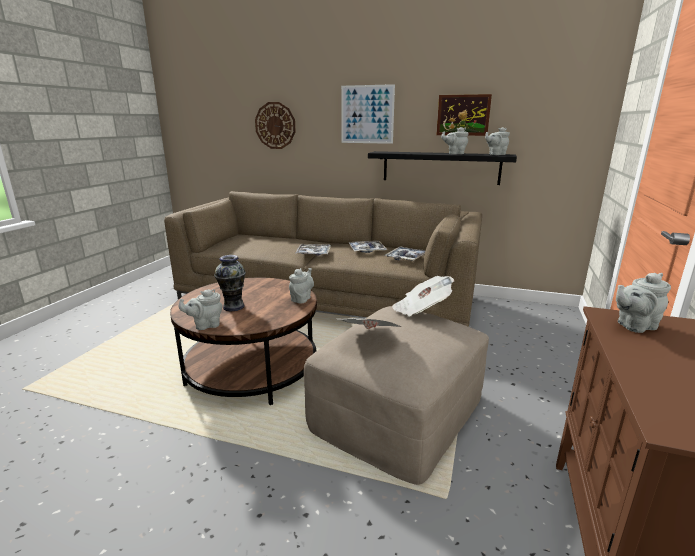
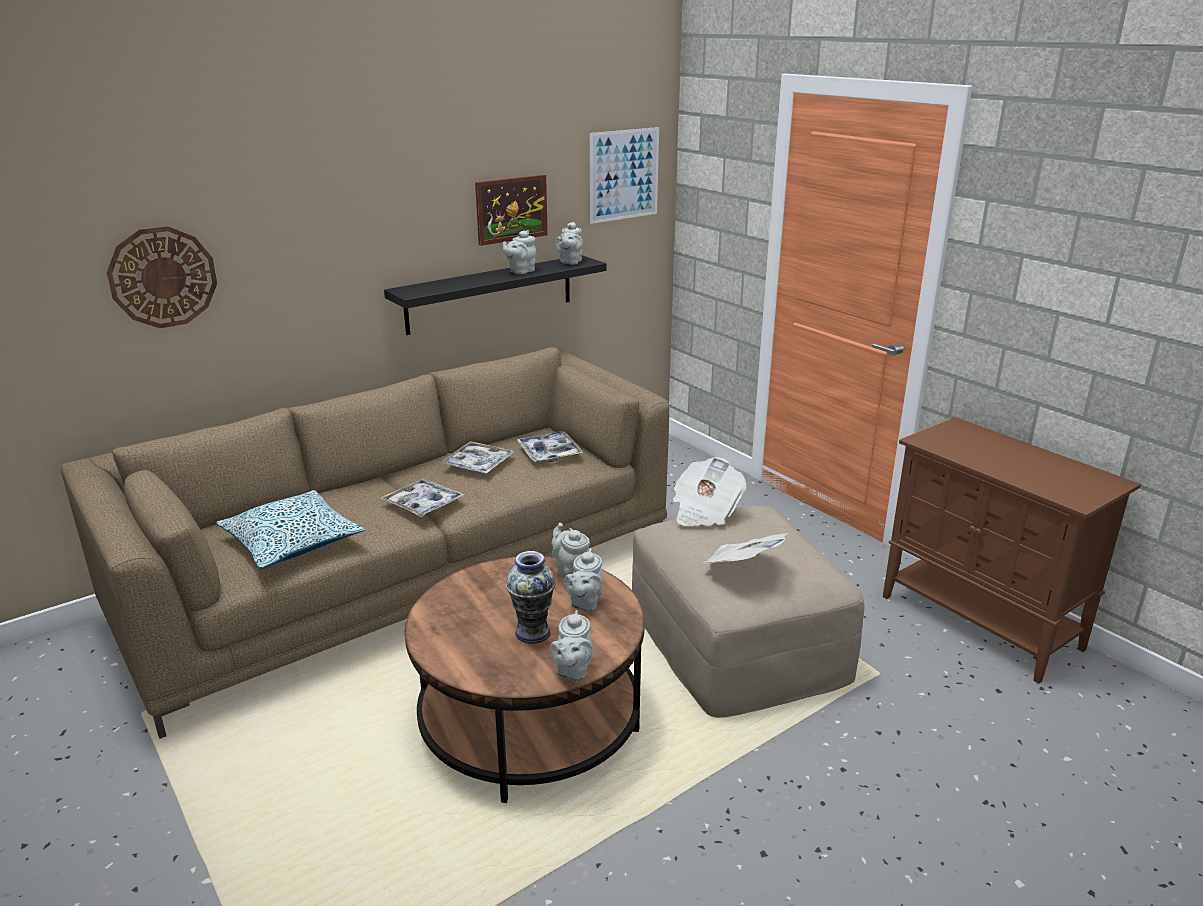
camera: 55 degrees left, 5 degrees up
picture [341,84,395,144] -> picture moved to [590,127,659,224]
grey teapot [616,273,671,333] -> grey teapot moved to [564,549,604,612]
none -> pillow [216,490,365,569]

